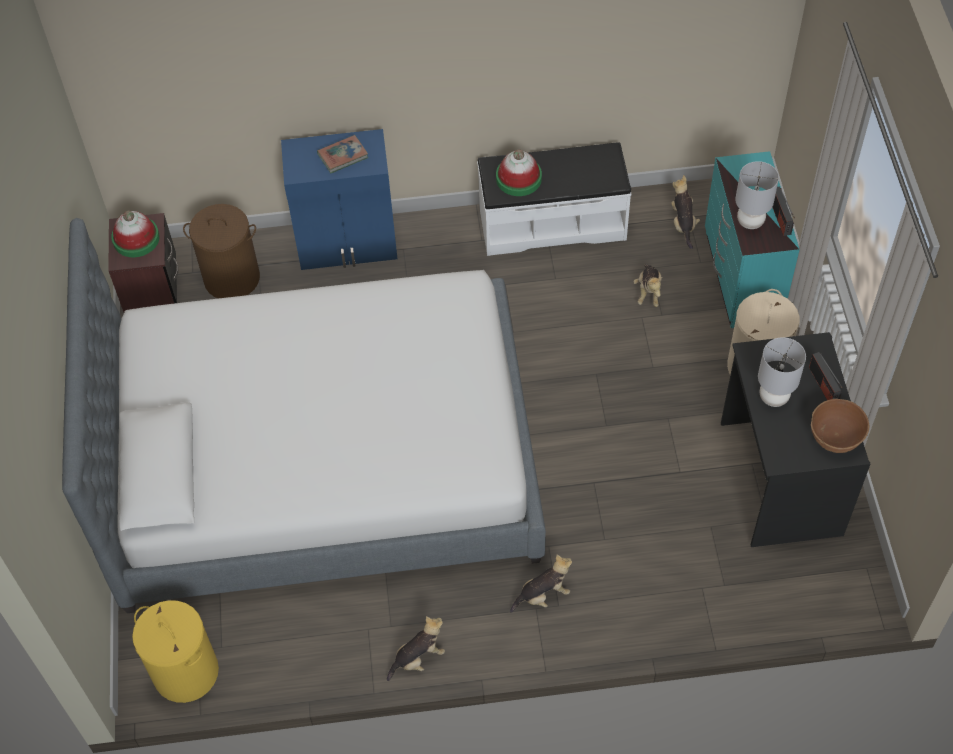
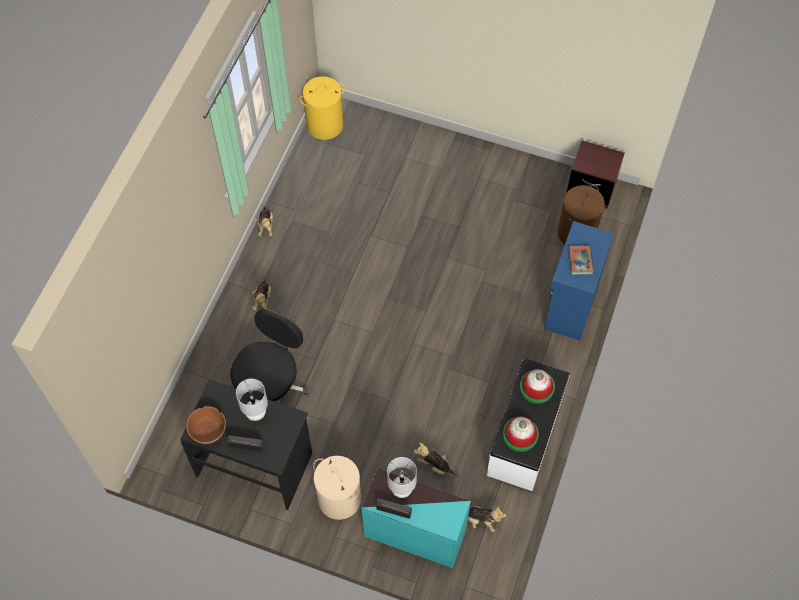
camera: 115 degrees right, 5 degrees up
bed [62,218,546,613] -> none
hat [111,211,160,257] -> hat moved to [503,417,539,452]
none -> black office chair [230,309,309,401]

